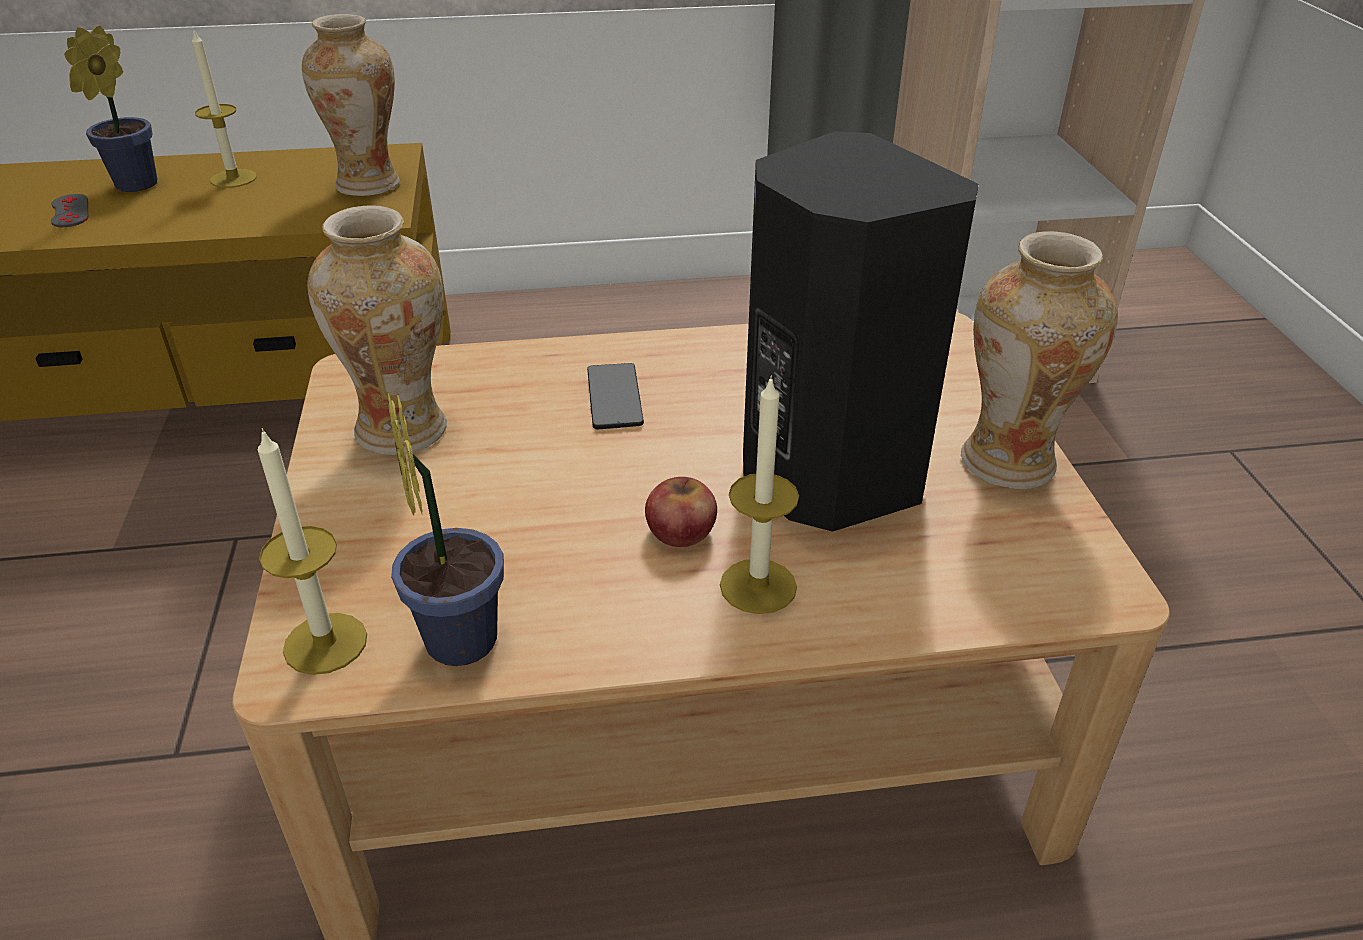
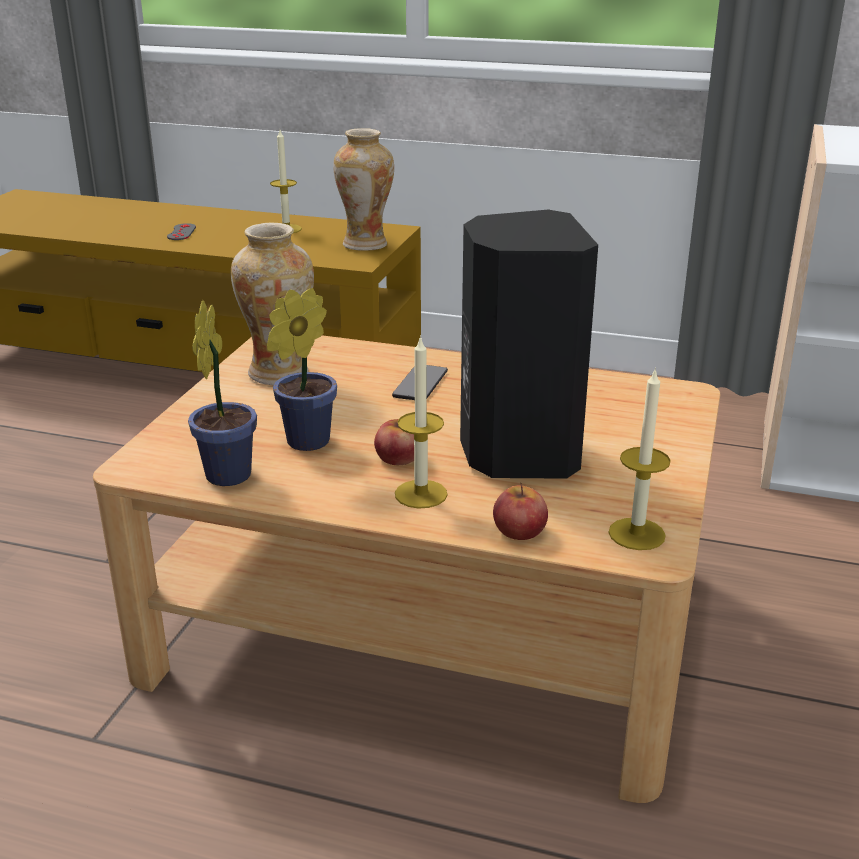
camera: 25 degrees right, 10 degrees down
potted plant [64,26,157,192] -> potted plant moved to [267,288,337,451]
candle [258,428,367,675] -> candle moved to [608,367,671,550]
vase [961,231,1118,489] -> none
none -> apple [493,483,548,540]

